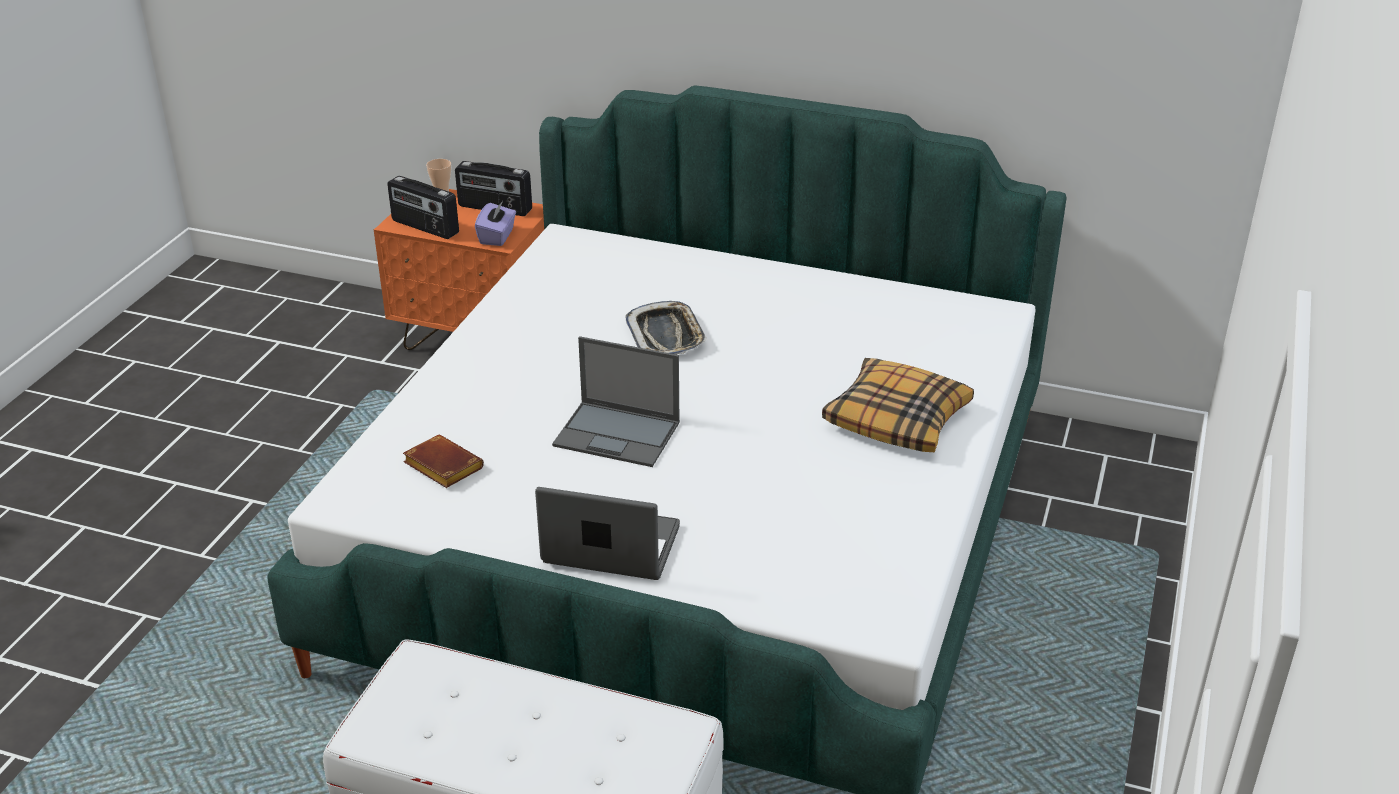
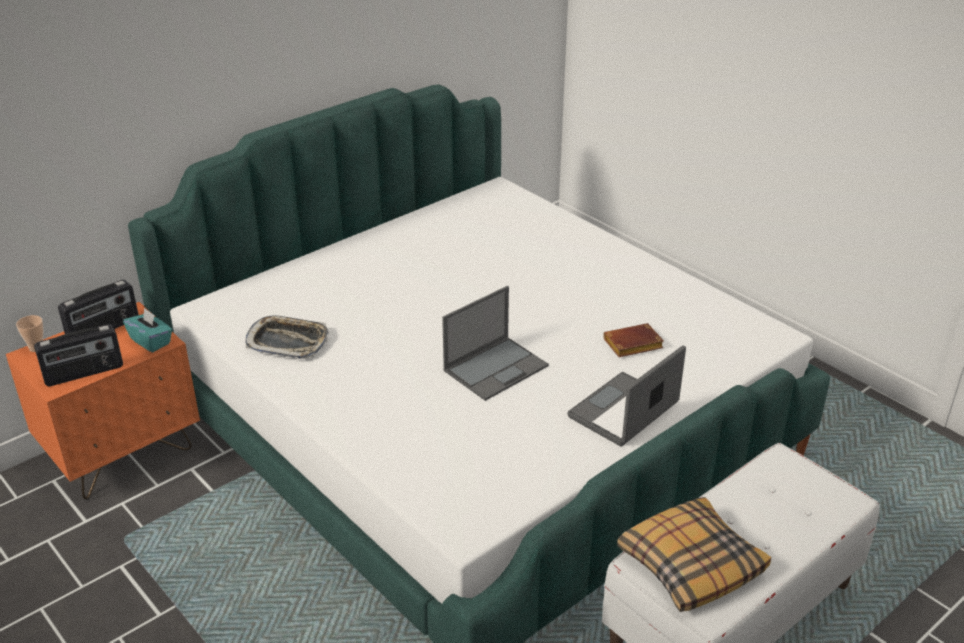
camera: 60 degrees left, 0 degrees up
brown book [403,434,484,488] -> brown book moved to [603,323,664,357]
purple tissue box [475,201,516,246] -> turquoise tissue box [123,307,172,352]
tray [625,301,707,354] -> tray moved to [245,316,329,359]
pillow [822,358,974,452] -> pillow moved to [617,497,771,612]

